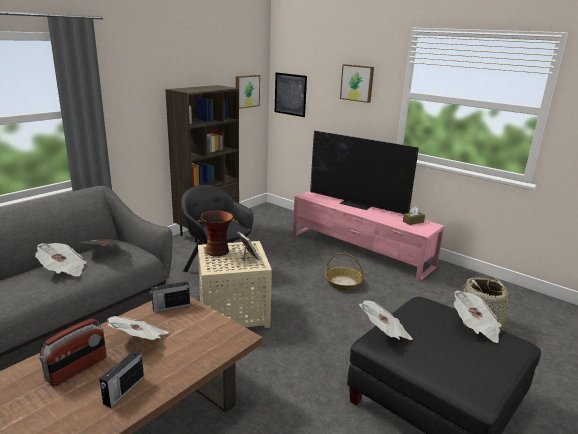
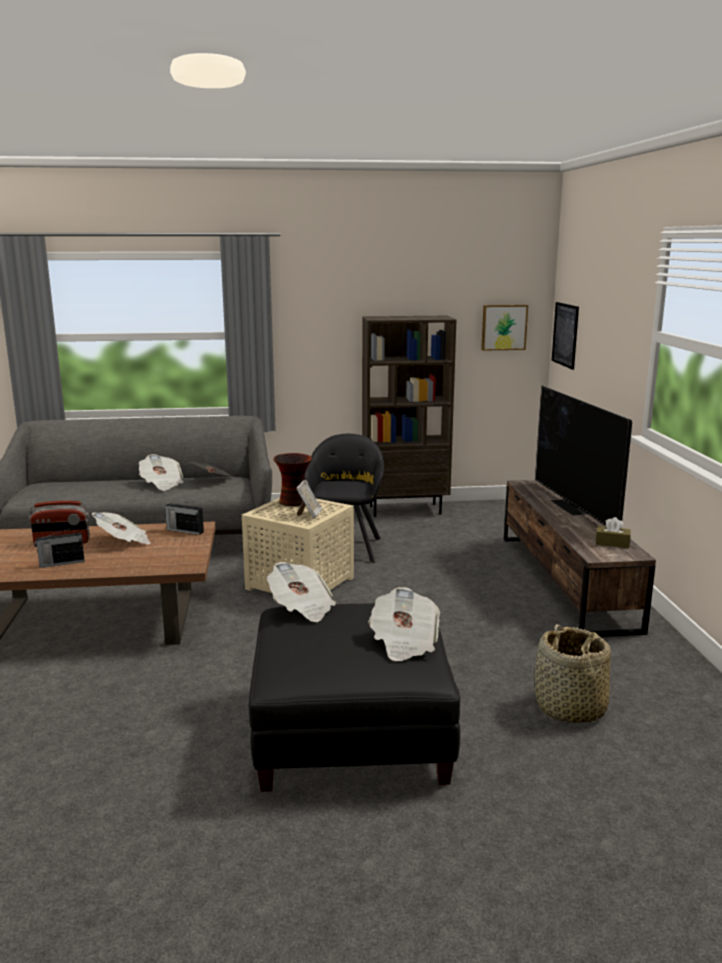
camera: 45 degrees right, 5 degrees down
pink tv stand [293,191,444,281] -> brown tv stand [504,480,656,637]
basket [325,253,364,290] -> none
picture [340,64,374,103] -> none

